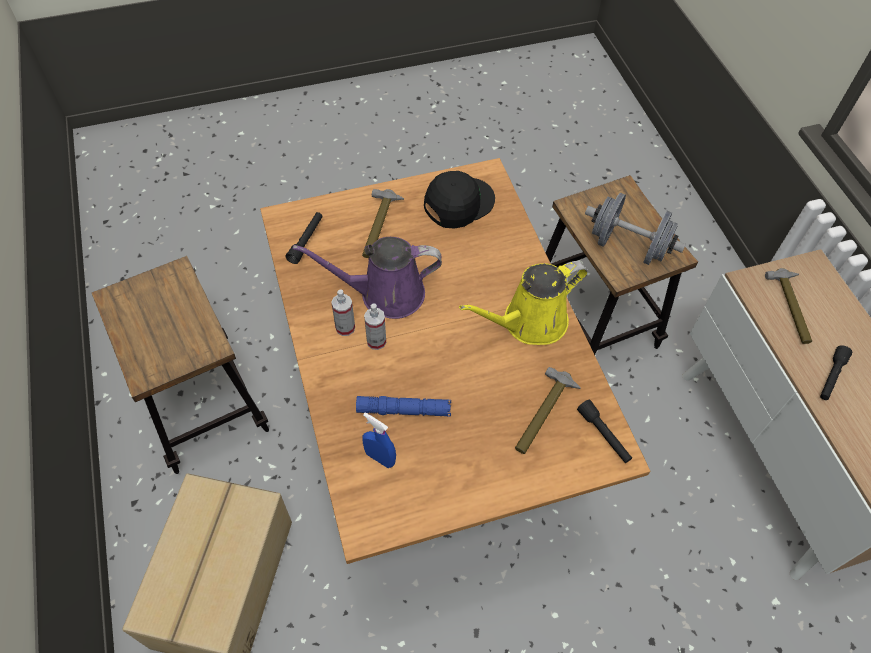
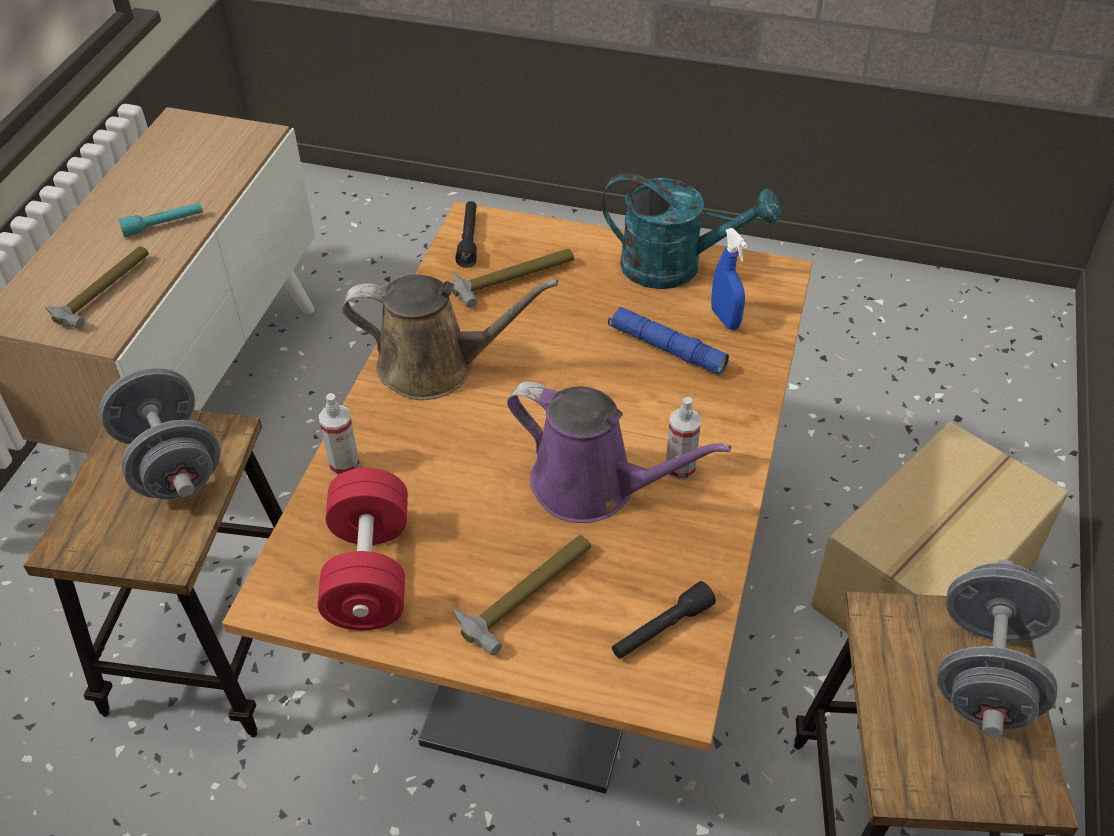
camera: 145 degrees left, 10 degrees down
spray bottle [364,303,386,350] -> spray bottle moved to [319,393,360,476]
black cap [424,171,495,228] -> red dumbbell [318,468,408,631]
yellow watering can [459,261,588,345] -> brown watering can [342,274,558,400]
black flashlight [820,345,852,400] -> turquoise flashlight [118,202,203,238]
none -> turquoise watering can [602,173,781,289]
none -> grey dumbbell [937,560,1060,738]

